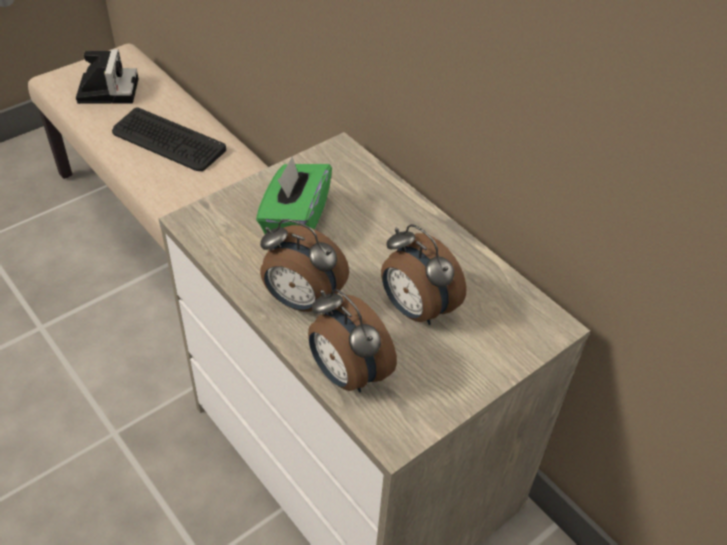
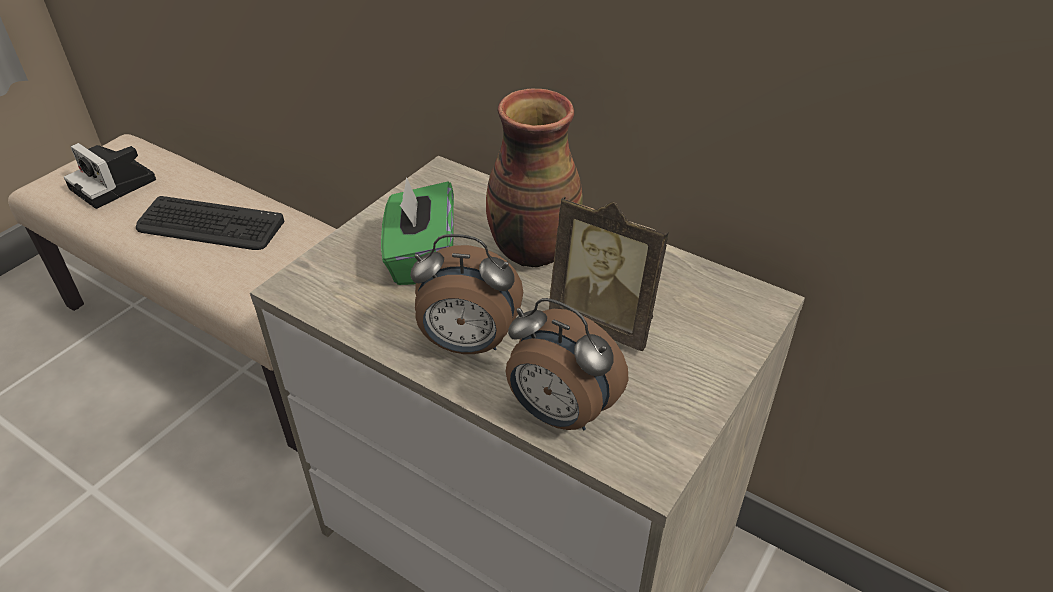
camera: 15 degrees left, 5 degrees down
camera [76,49,138,104] -> camera turned 150 degrees clockwise [64,143,156,209]
alarm clock [381,224,467,325] -> picture frame [549,196,669,351]
none -> vase [486,89,583,267]

